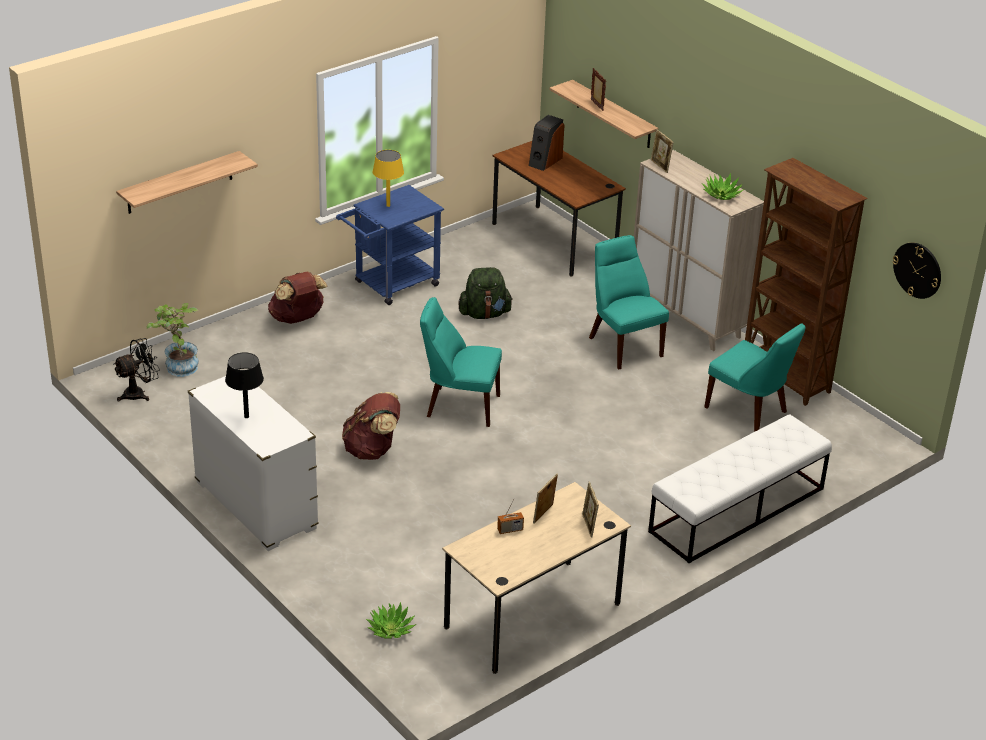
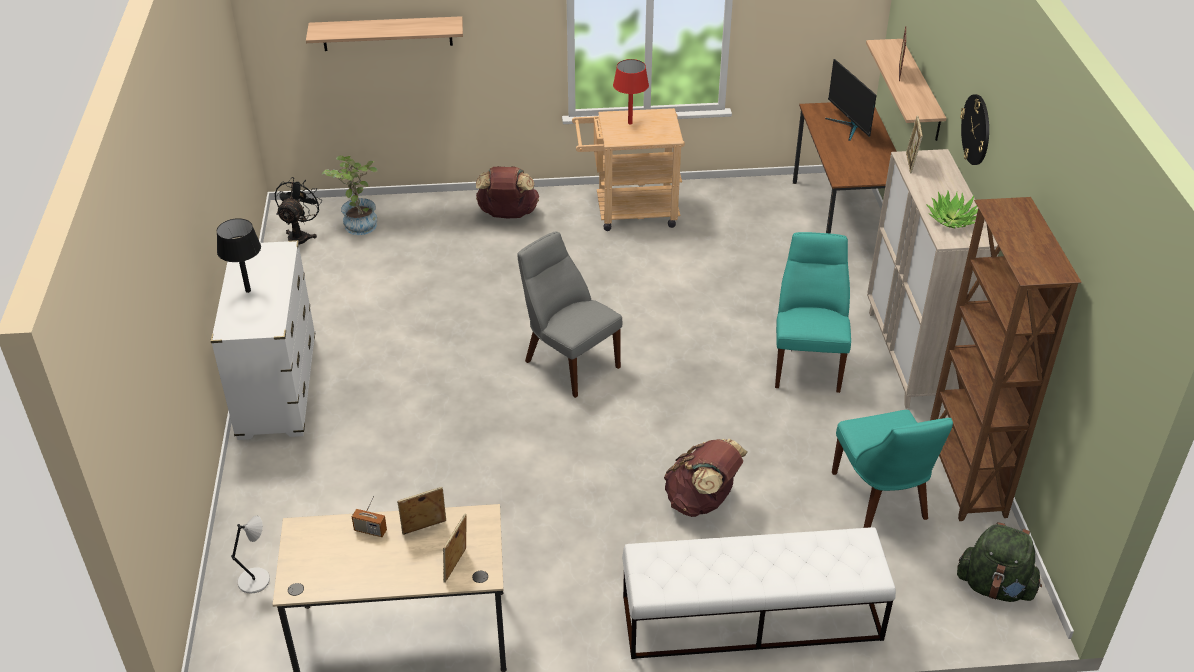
camera: 35 degrees right, 5 degrees up
black fan [114,338,160,402] -> black fan turned 75 degrees counterclockwise [275,177,322,245]
blue cart [336,185,444,305] -> beige cart [572,108,685,231]
brown backpack [342,392,400,460] -> brown backpack moved to [664,439,748,517]
potted plant [366,602,416,639] -> grey table lamp [231,516,270,594]
yellow table lamp [372,150,404,207] -> red table lamp [613,59,649,124]
turquoise chair [420,297,502,427] -> grey chair [518,232,622,398]
green backpack [459,267,513,319] -> green backpack moved to [957,522,1042,602]
speaker [528,115,565,171] -> monitor [825,59,877,141]
wall clock [892,242,941,299] -> wall clock moved to [960,94,989,165]

